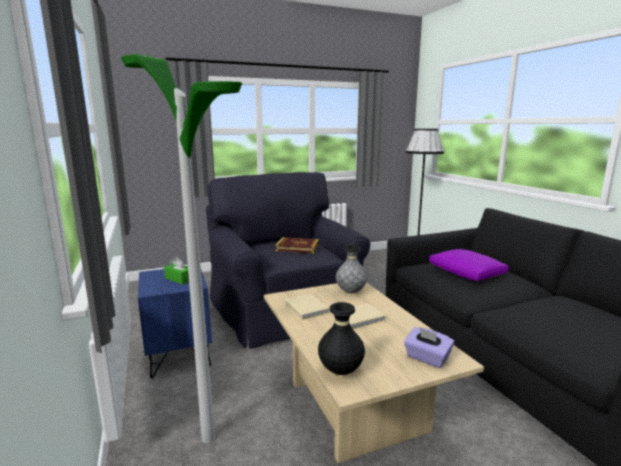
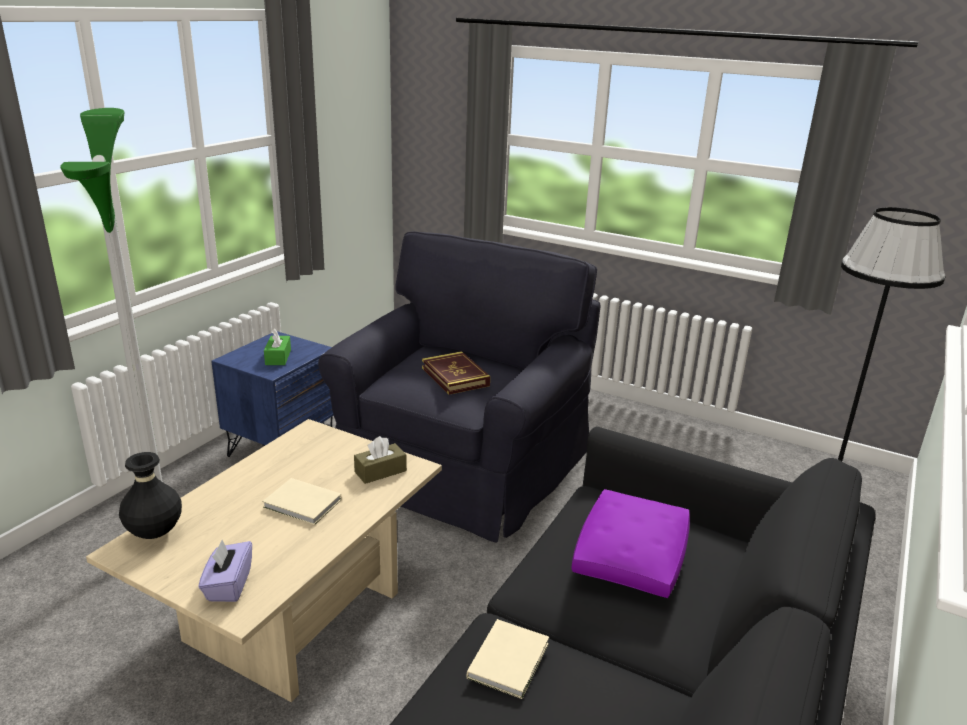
camera: 50 degrees right, 10 degrees up
beige book [285,294,329,320] -> beige book moved to [467,619,549,699]
grey vase [336,245,367,293] -> brown tissue box [354,436,407,484]

